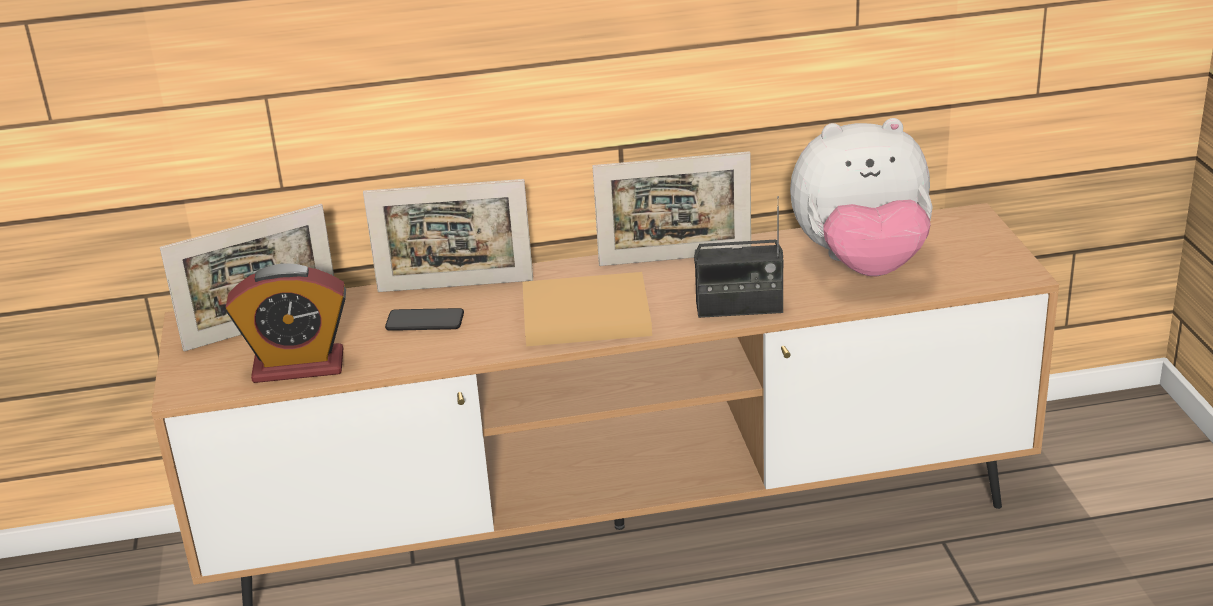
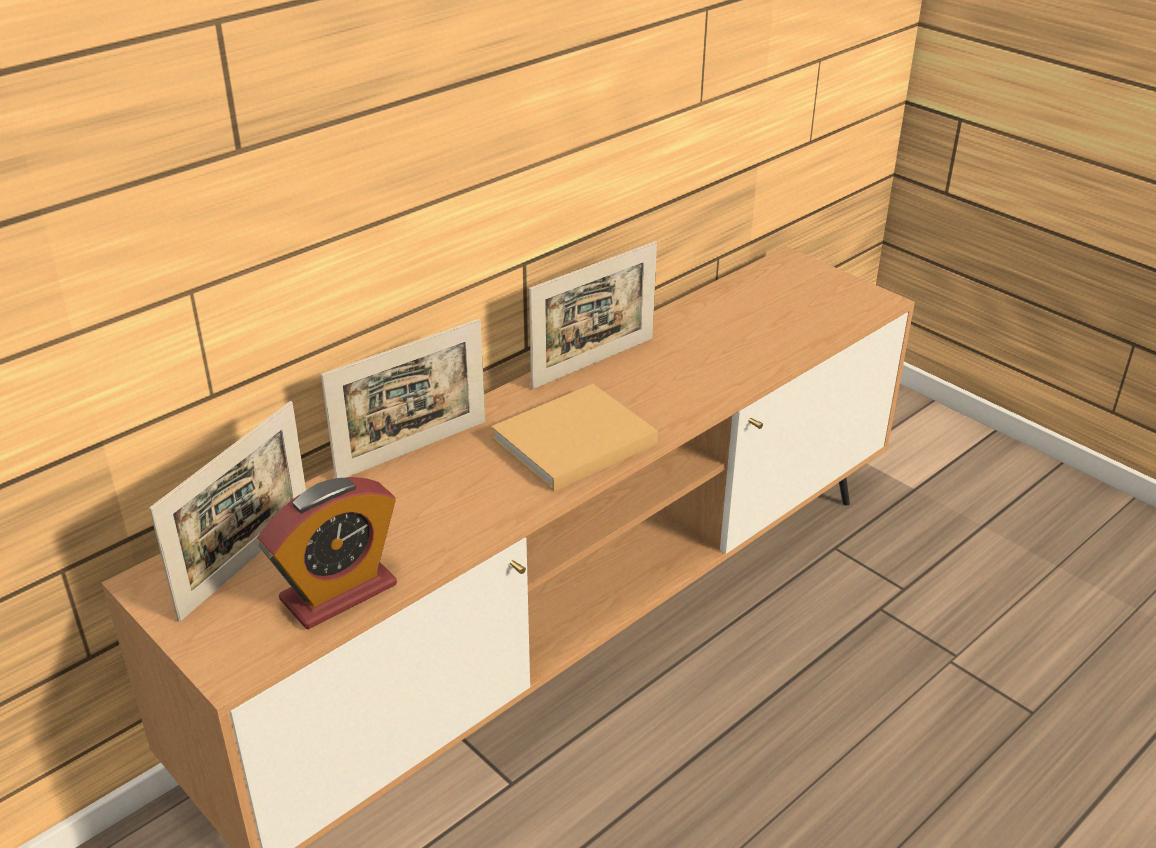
camera: 35 degrees left, 5 degrees up
phone [385,308,464,331] -> none
radio [694,196,783,318] -> none
plush toy [790,118,933,276] -> none

